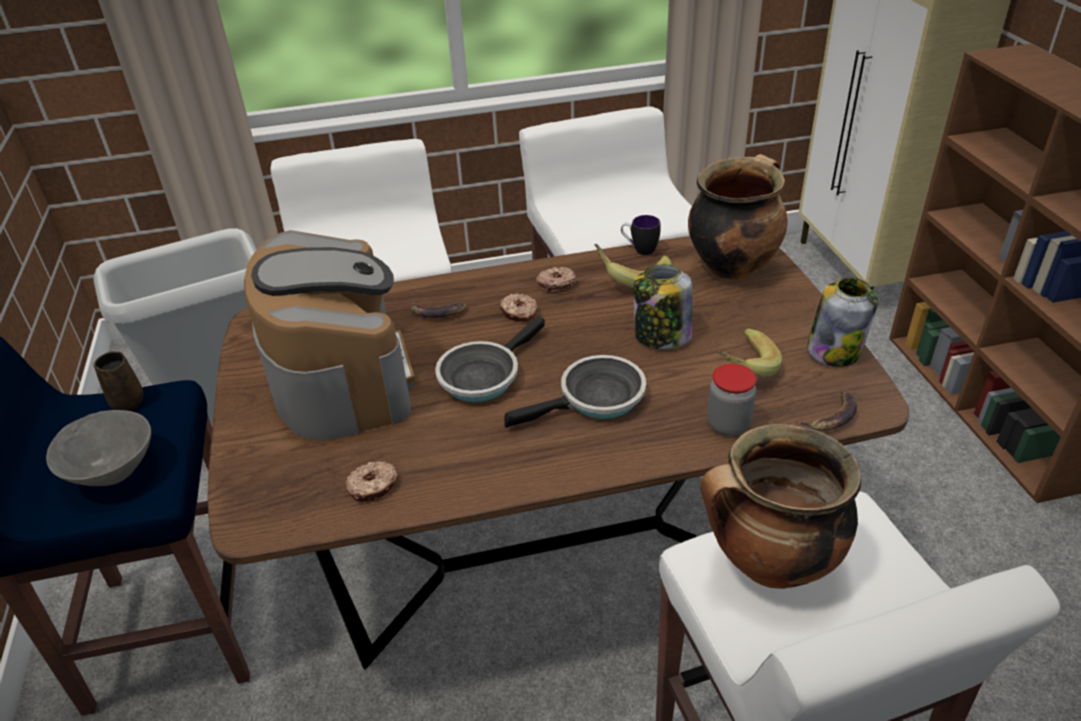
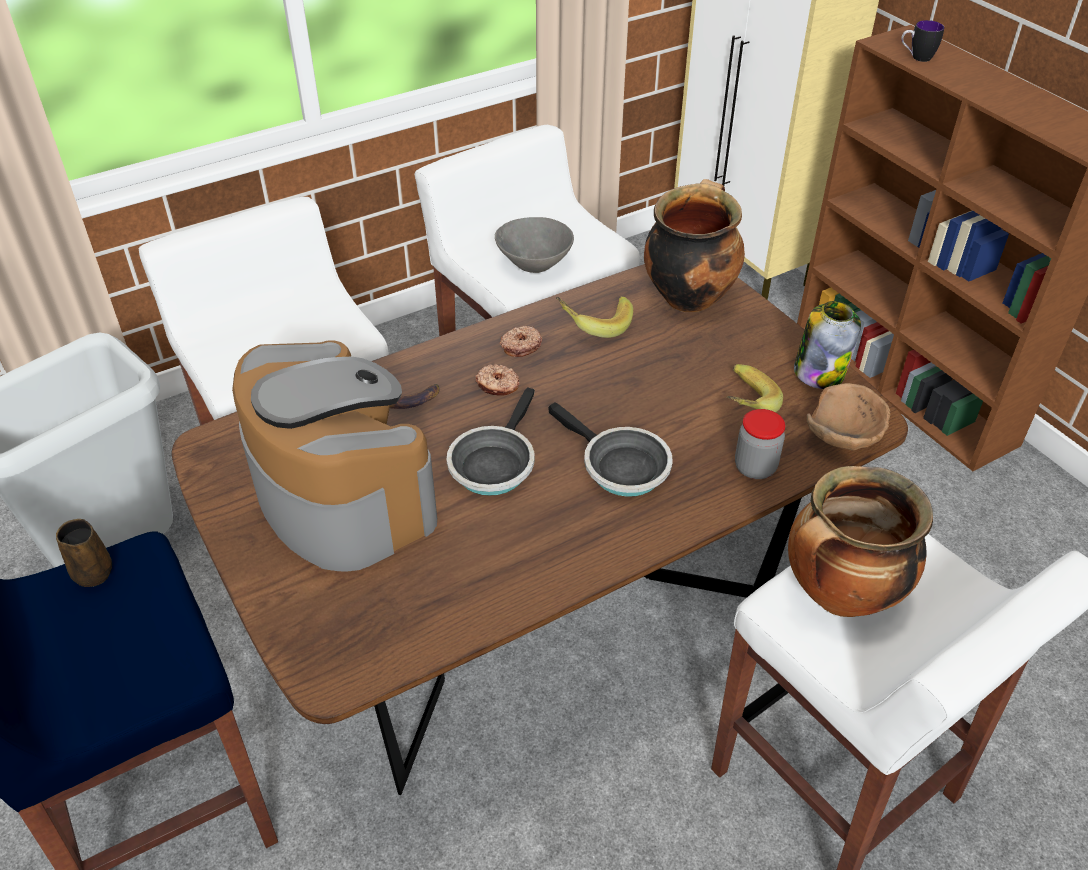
camera: 20 degrees left, 5 degrees up
grey bowl [46,410,151,486] -> grey bowl moved to [495,217,574,273]
donut [345,461,398,502] -> none
frying pan [504,355,646,428] -> frying pan turned 90 degrees clockwise [548,402,672,497]
mug [621,215,661,255] -> mug moved to [901,20,944,62]
jar [634,264,693,349] -> none
banana [796,391,857,431] -> brown bowl [807,383,890,451]

